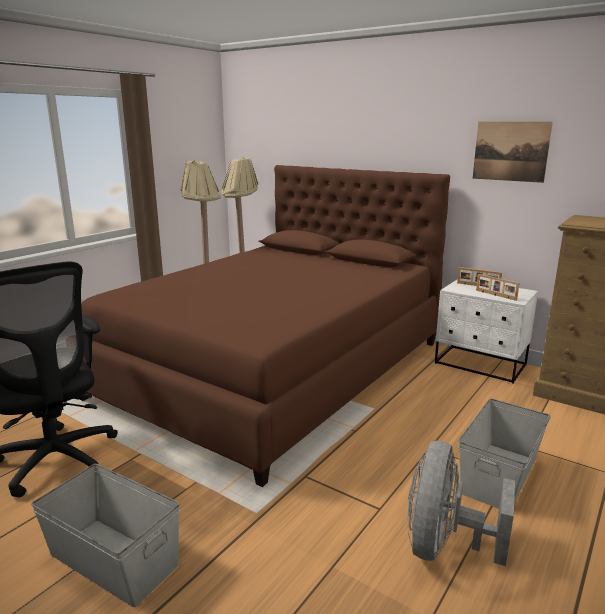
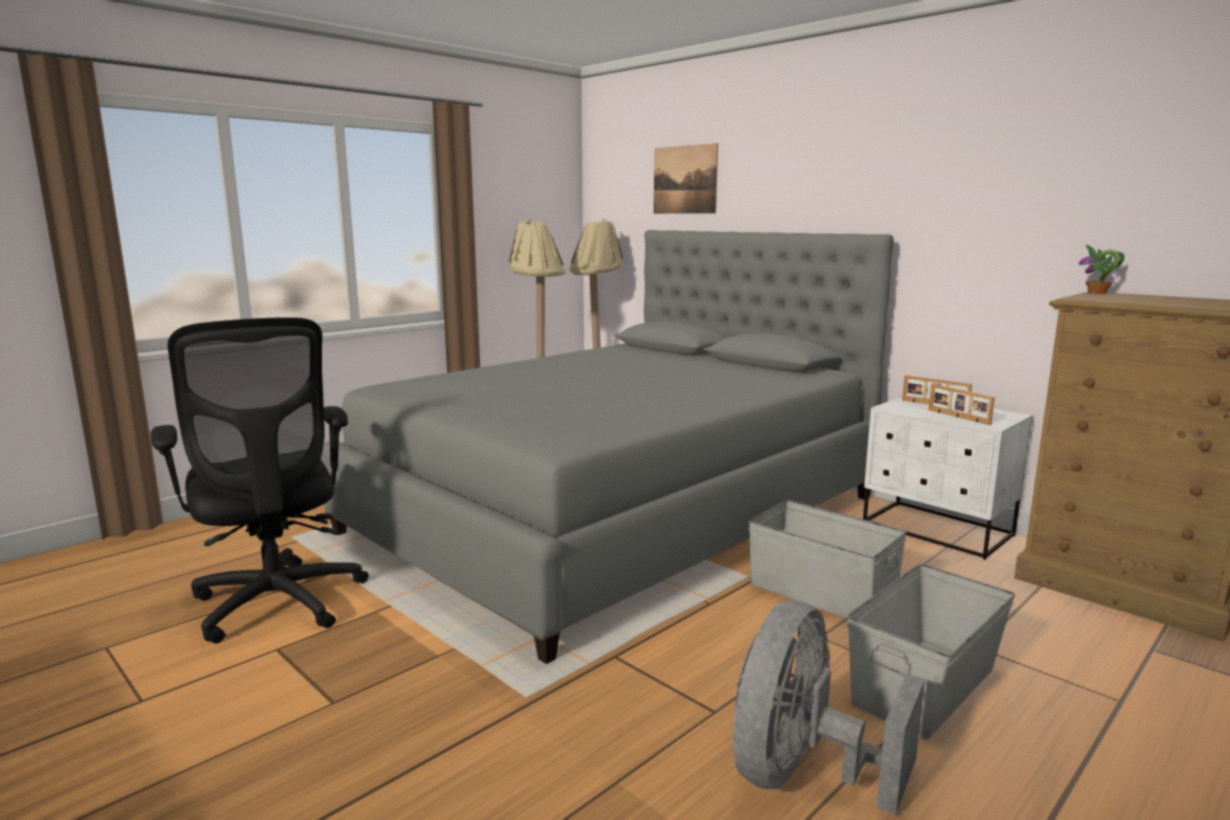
camera: 10 degrees right, 5 degrees down
grey storage box [31,464,180,607] -> grey storage box moved to [749,500,907,619]
brown bed [79,165,450,487] -> grey bed [321,230,894,664]
picture [473,122,553,183] -> picture moved to [654,143,718,214]
none -> potted plant [1079,245,1124,294]

